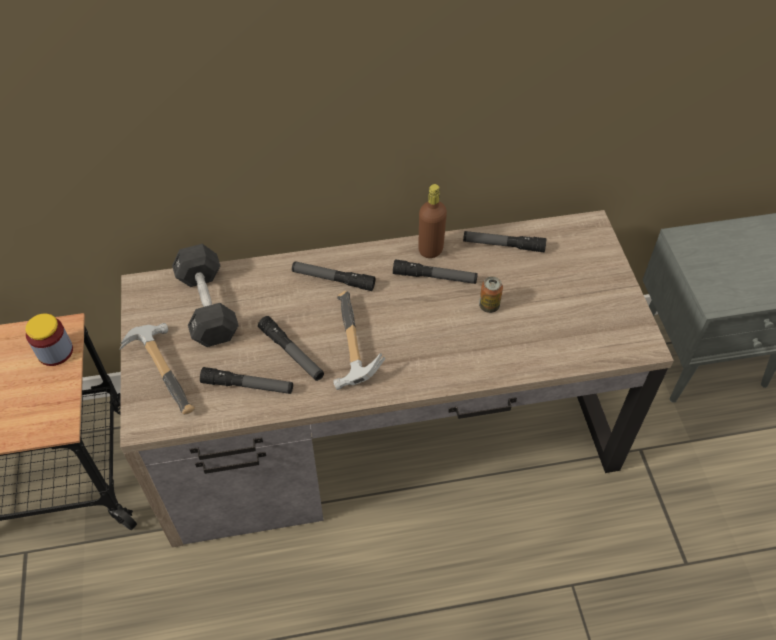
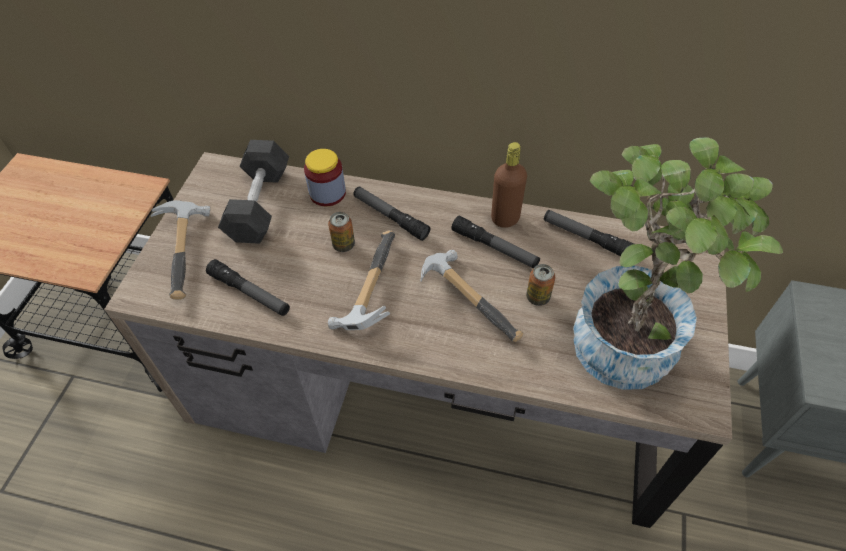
camera: 25 degrees right, 0 degrees up
jar [25,313,73,366] -> jar moved to [304,149,346,206]
flashlight [258,316,324,381] -> none
none -> can [328,212,355,252]
none -> hammer [420,250,523,342]
none -> potted plant [573,138,783,390]

